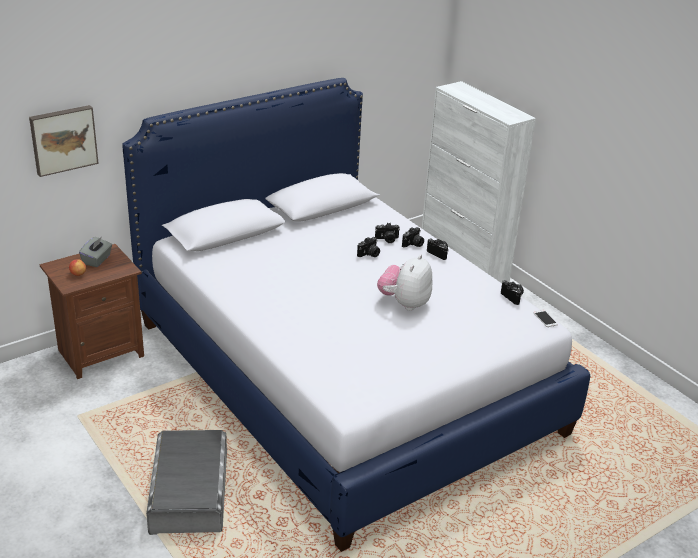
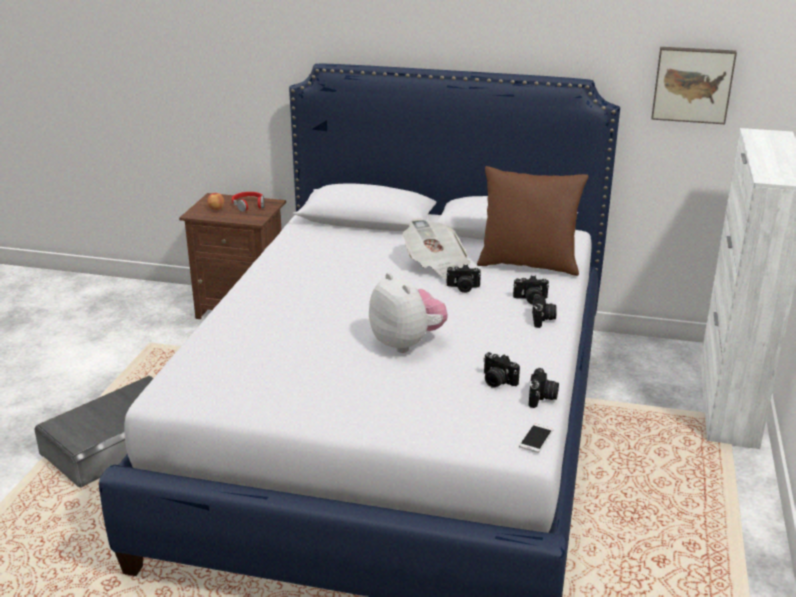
camera: 50 degrees right, 5 degrees down
picture [29,105,99,177] -> picture moved to [652,47,737,124]
grey tissue box [79,237,112,267] -> red headphones [232,192,264,212]
camera [375,223,400,243] -> camera moved to [483,352,520,388]
plush toy [377,254,432,311] -> plush toy turned 75 degrees clockwise [369,273,448,353]
none -> newspaper [402,218,471,279]
none -> brown pillow [477,166,588,276]

